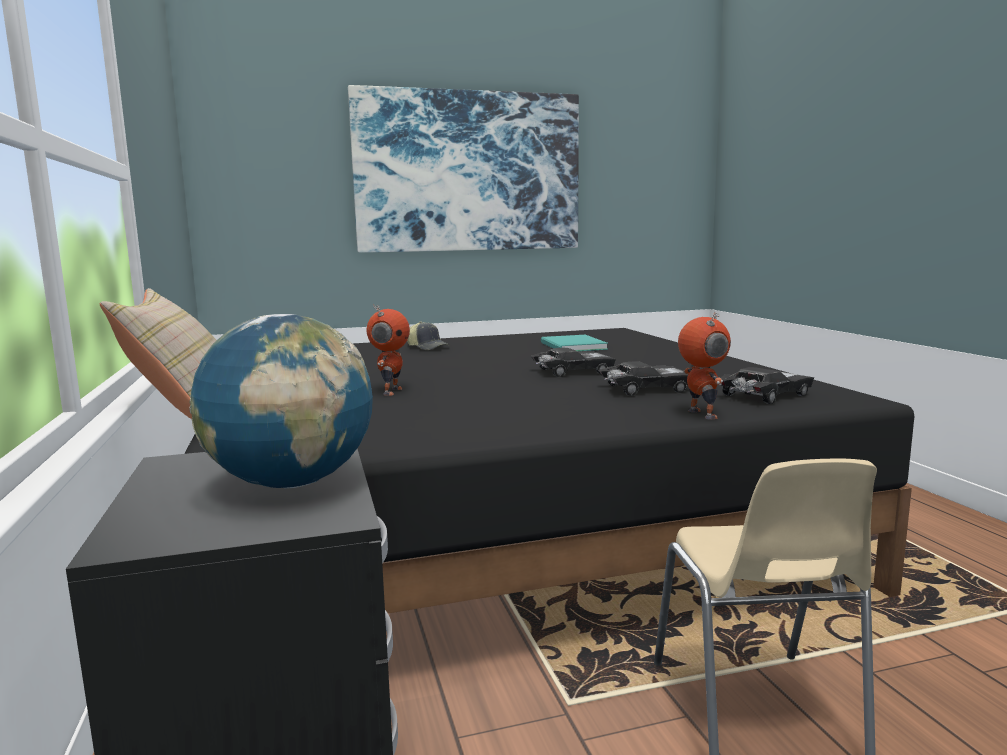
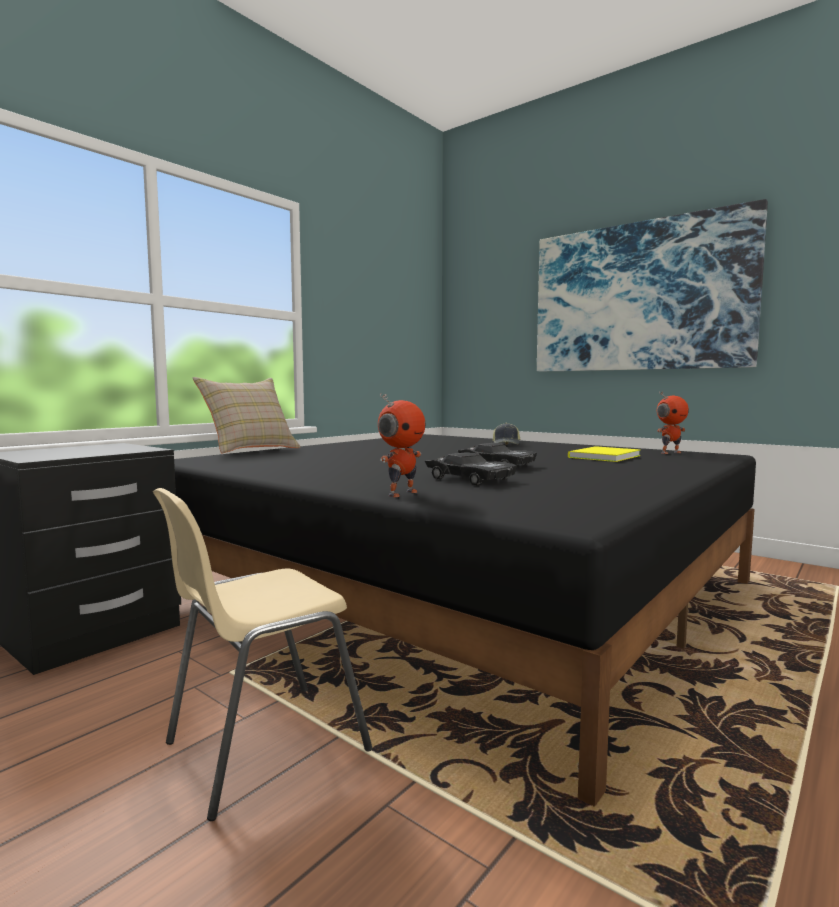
camera: 55 degrees right, 5 degrees down
globe [189,314,373,488] -> none
toy robot [367,305,410,396] -> toy robot moved to [657,391,689,454]
turquoise book [541,335,608,351] -> yellow book [568,446,640,462]
black toy car [719,367,814,404] -> none

